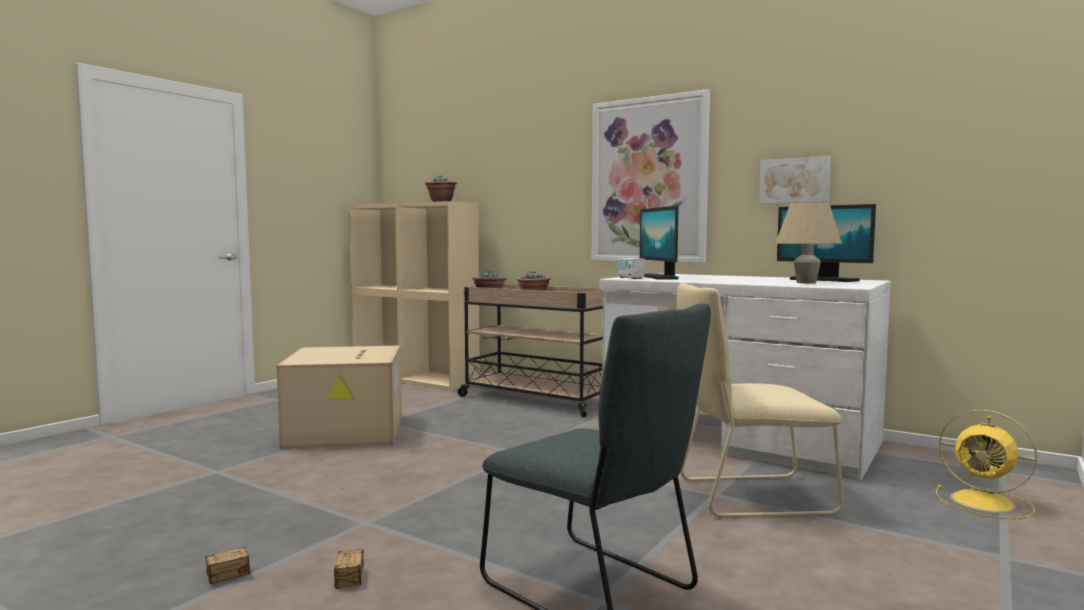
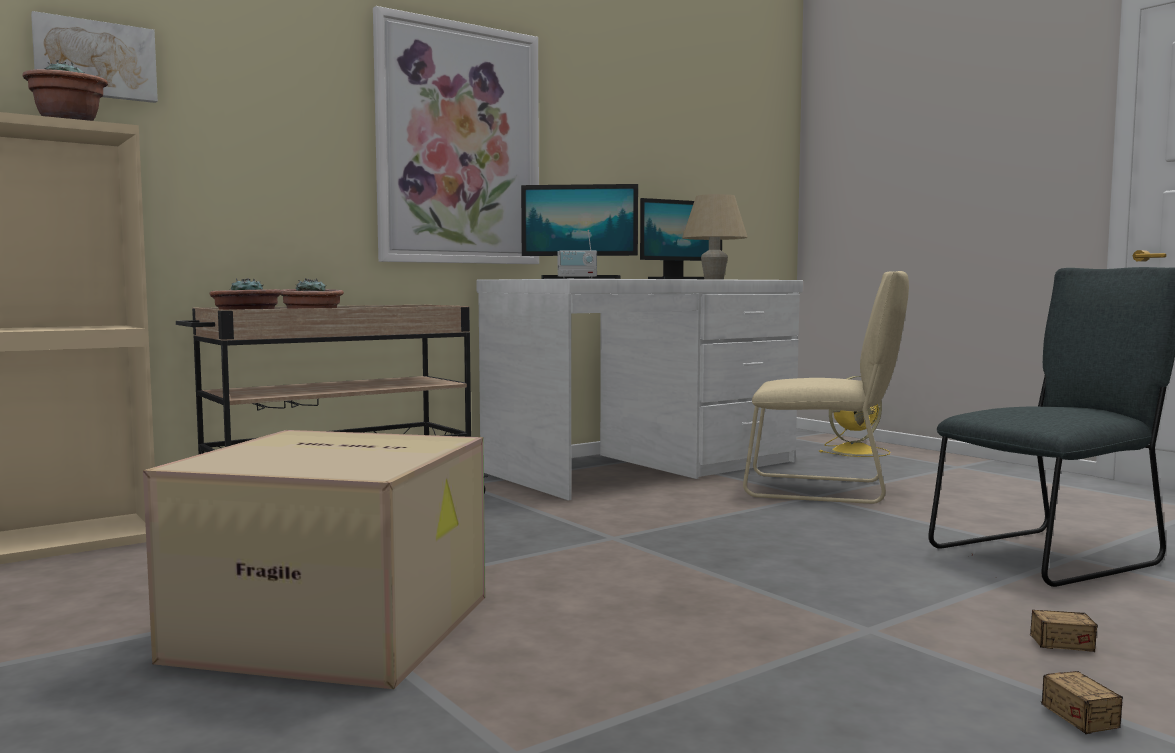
camera: 70 degrees left, 0 degrees up
beige chair [677,283,844,517] -> beige chair turned 90 degrees counterclockwise [743,271,909,504]
picture [759,156,831,204] -> picture moved to [31,11,158,103]

